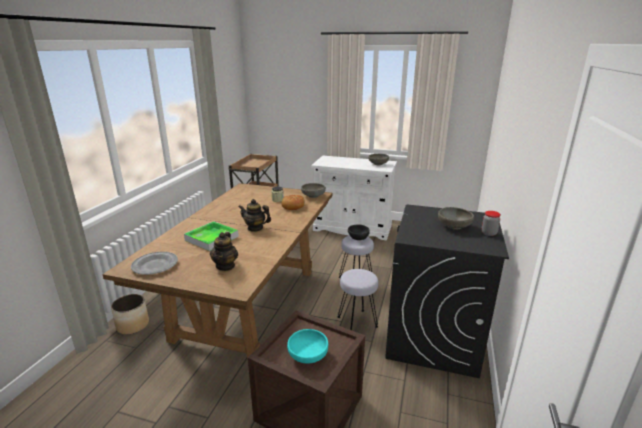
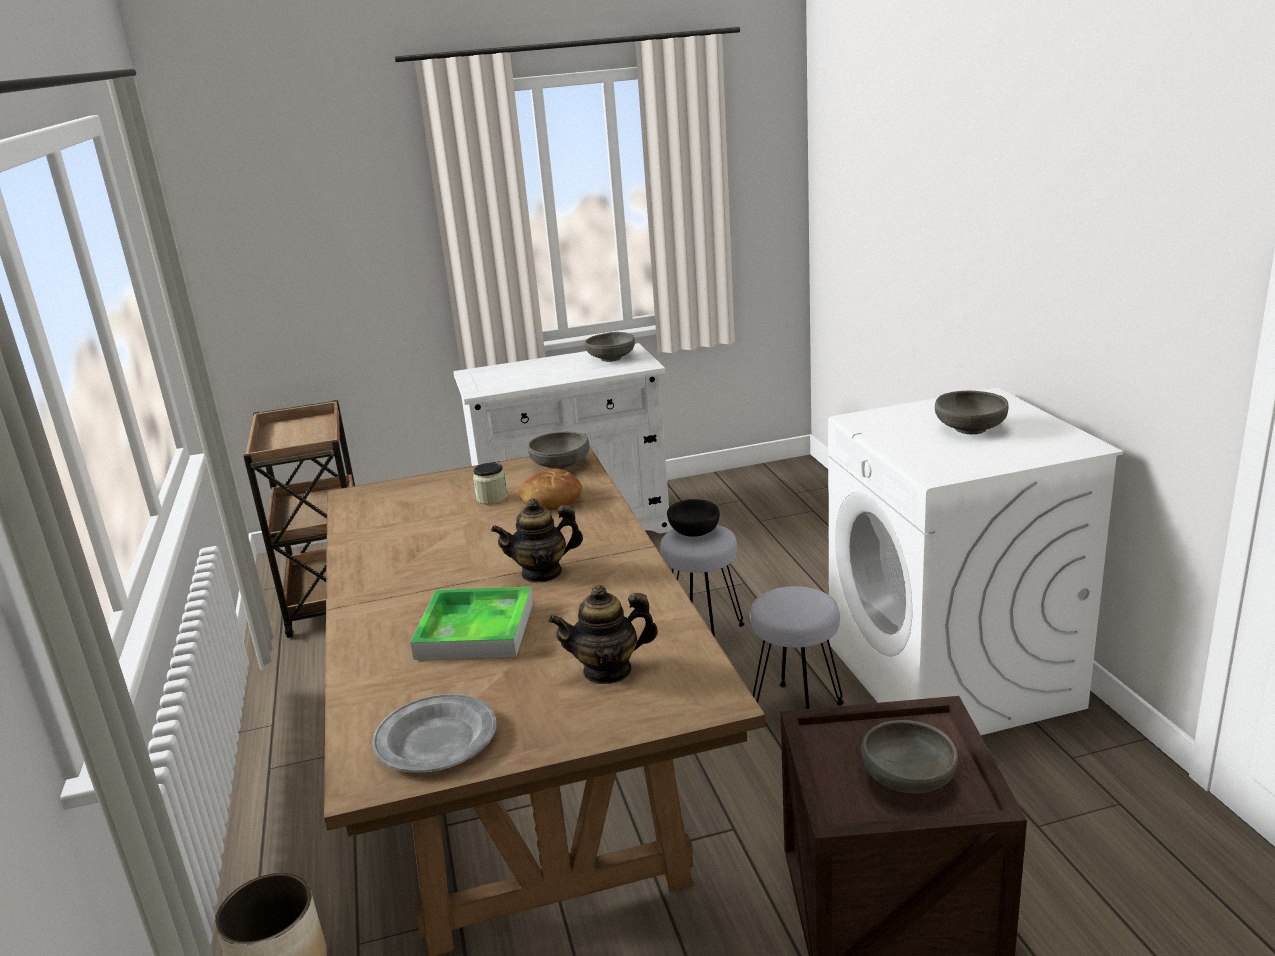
camera: 30 degrees left, 0 degrees up
teapot [210,232,238,271] -> teapot turned 105 degrees clockwise [548,585,658,684]
turquoise bowl [287,329,328,364] -> grey bowl [861,720,958,794]
black washing machine [385,204,509,378] -> white washing machine [828,388,1123,735]
jar [481,211,501,236] -> none

